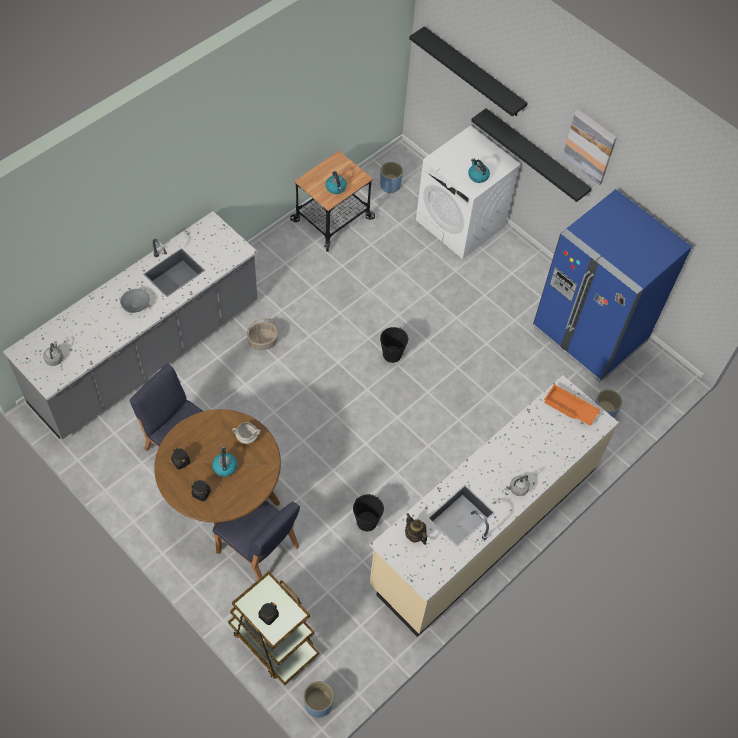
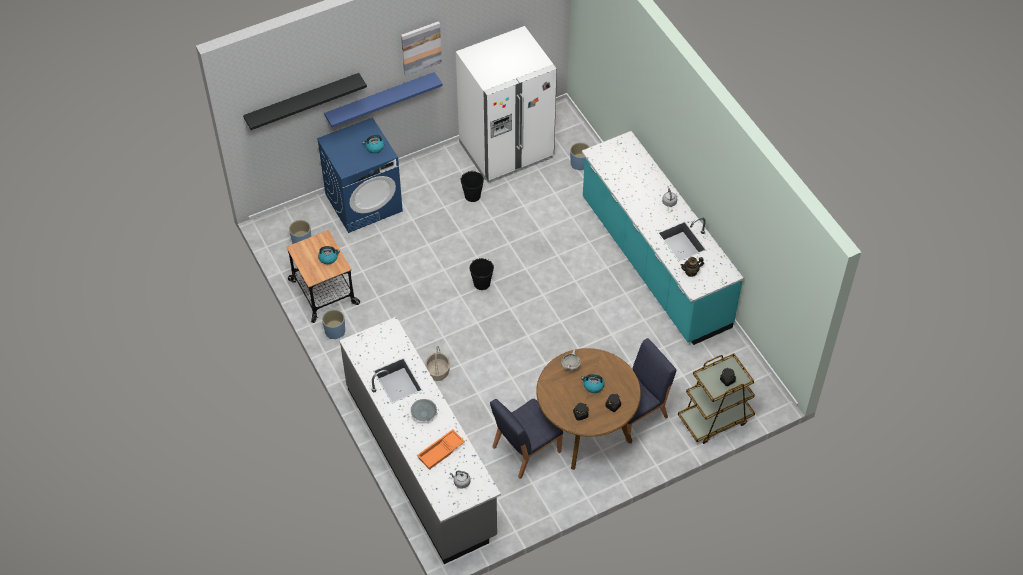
camera: 70 degrees left, 5 degrees down
blue planter [304,681,334,718] -> blue planter moved to [322,309,345,339]
black bucket [353,494,384,531] -> black bucket moved to [461,171,484,202]
beige counter [370,375,619,637] -> turquoise counter [582,131,744,345]
white washing machine [416,125,521,259] -> blue washing machine [317,117,403,233]
black shelf [471,108,592,202] -> blue shelf [324,72,443,127]
blue fridge [533,189,692,383] -> white fridge [456,26,557,183]
orange tray [544,384,600,426] -> orange tray moved to [417,429,465,470]

